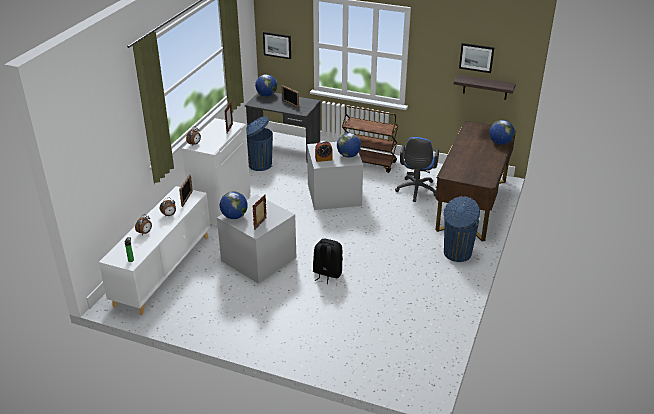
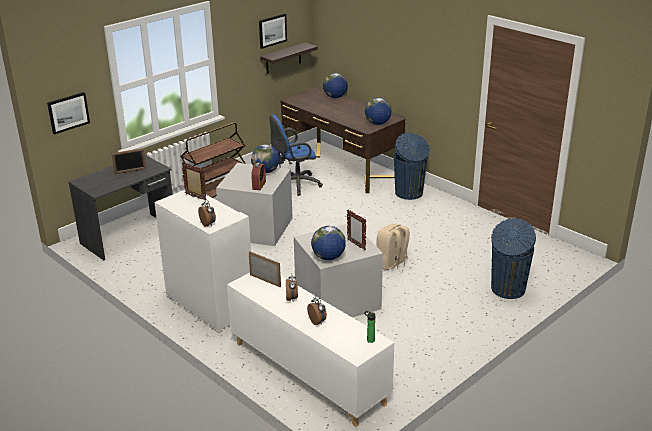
camera: 65 degrees left, 5 degrees down
blue trash can [246,116,273,171] -> blue trash can moved to [491,218,536,299]
globe [255,74,277,97] -> globe moved to [365,98,391,125]
black backpack [313,239,343,284] -> beige backpack [376,224,412,273]
blue office chair [395,137,439,202] -> blue office chair turned 120 degrees clockwise [270,115,323,196]

